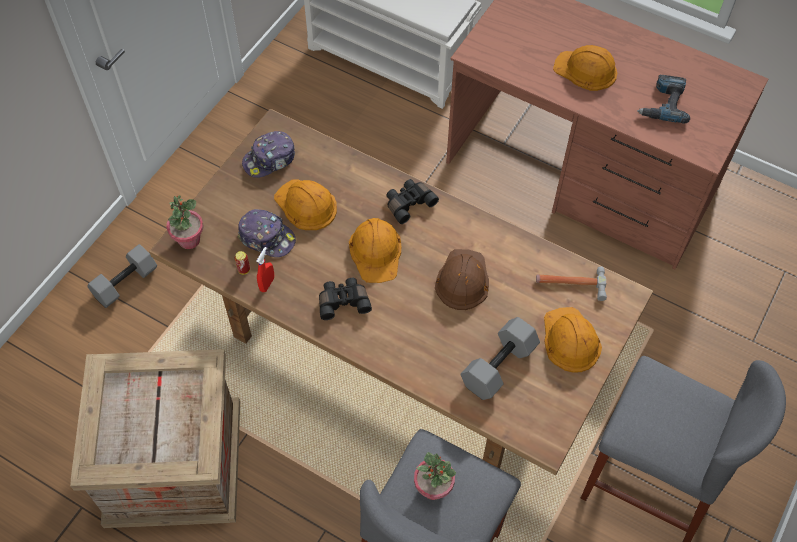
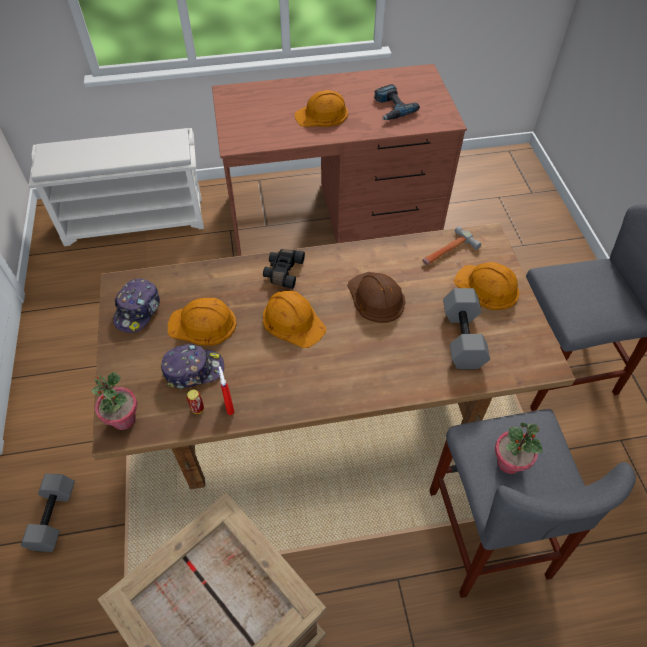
camera: 40 degrees left, 5 degrees down
black binoculars [319,278,372,320] -> none

